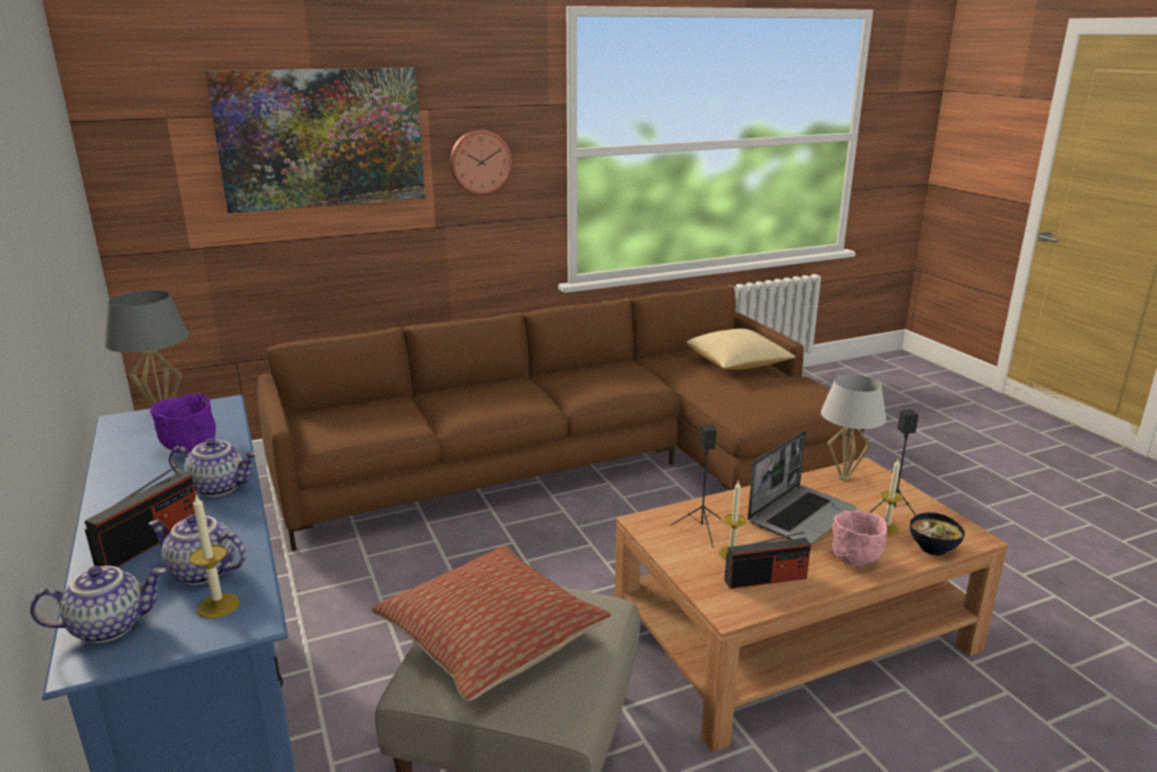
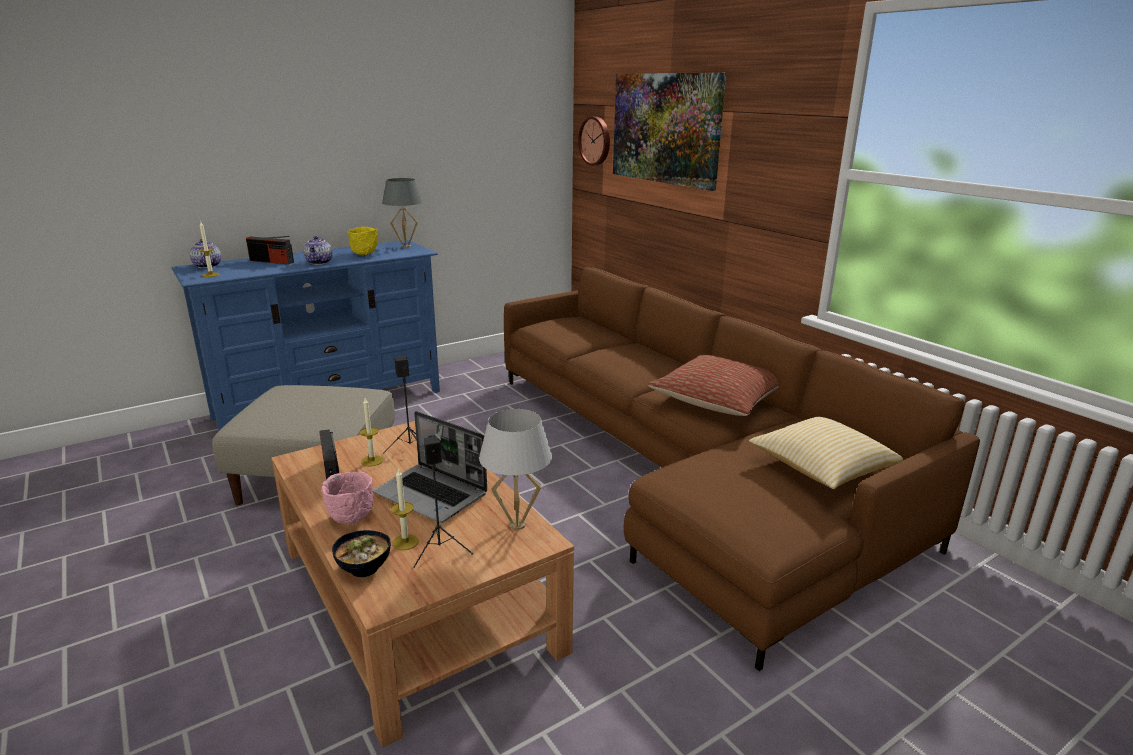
camera: 80 degrees right, 0 degrees up
teapot [148,514,246,585] -> none
purple bowl [150,393,216,453] -> yellow bowl [347,227,378,255]
pillow [371,545,611,701] -> pillow moved to [648,355,779,416]
wall clock [450,130,512,195] -> wall clock moved to [578,117,610,166]

